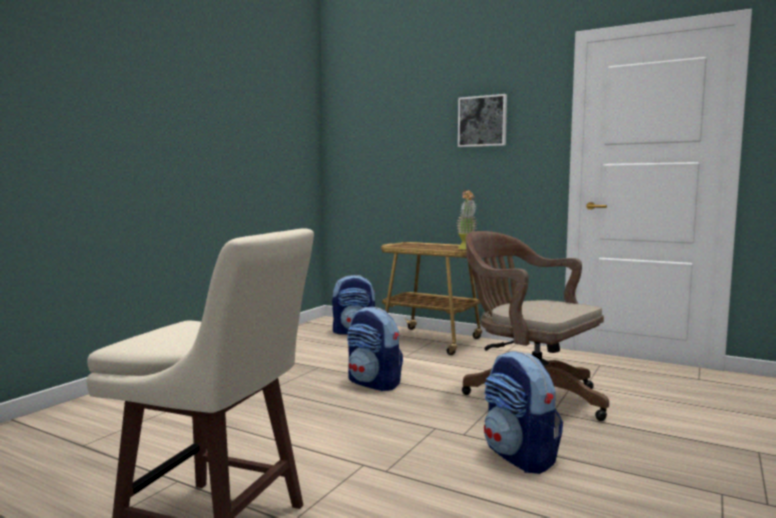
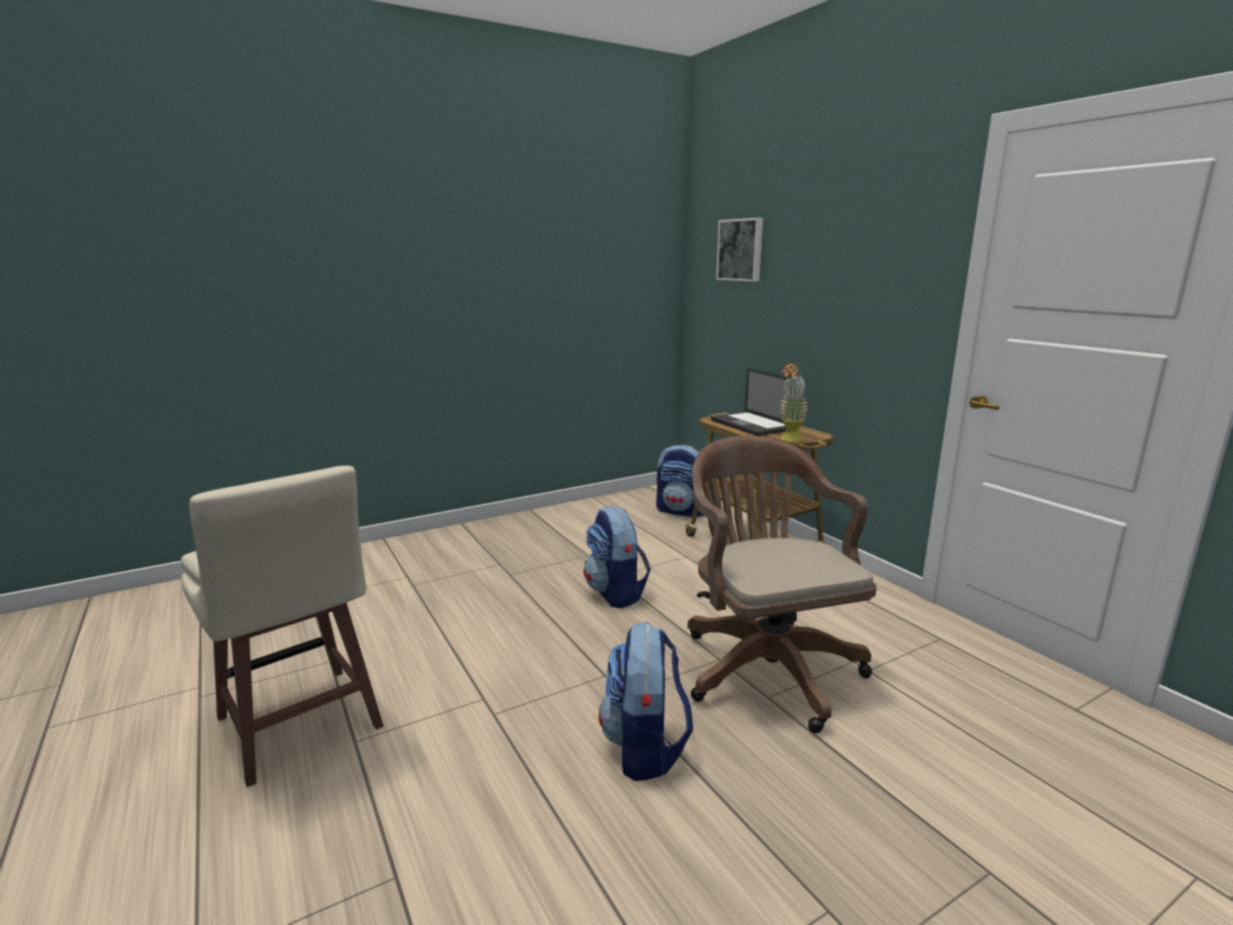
camera: 30 degrees right, 10 degrees up
picture [458,94,507,147] -> picture moved to [716,218,763,282]
none -> laptop [711,369,789,436]

